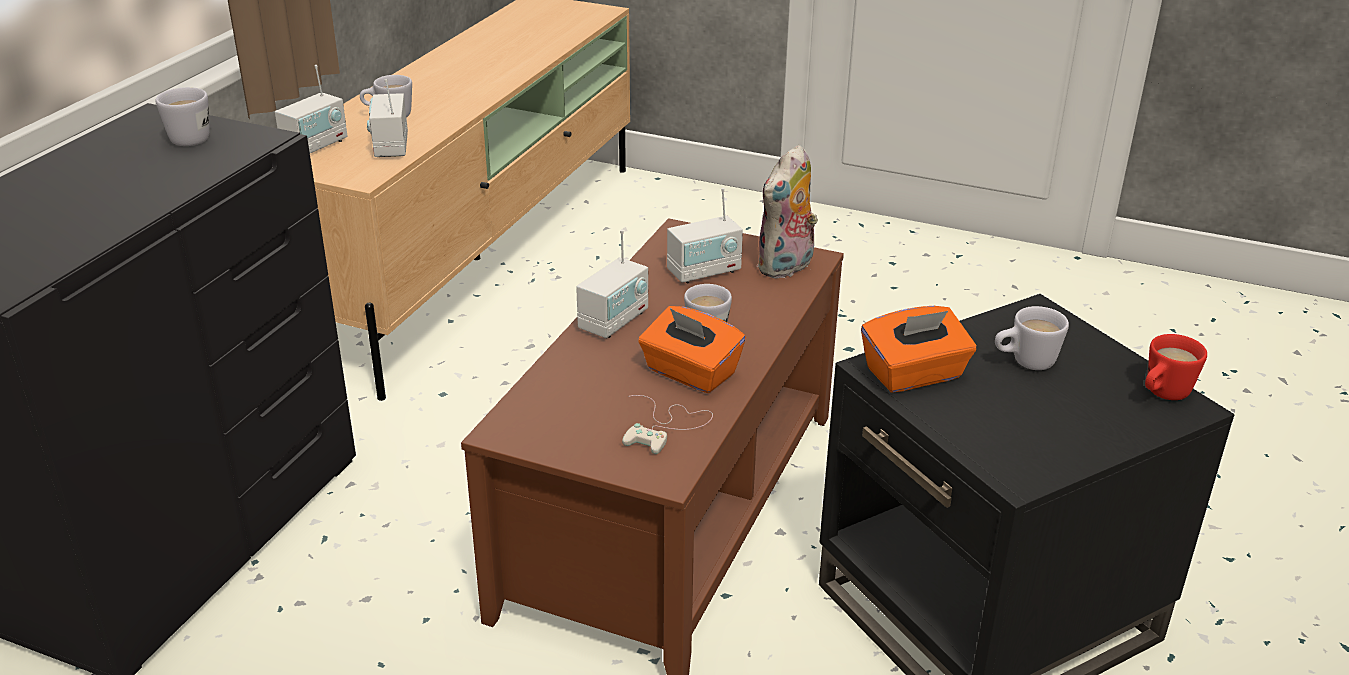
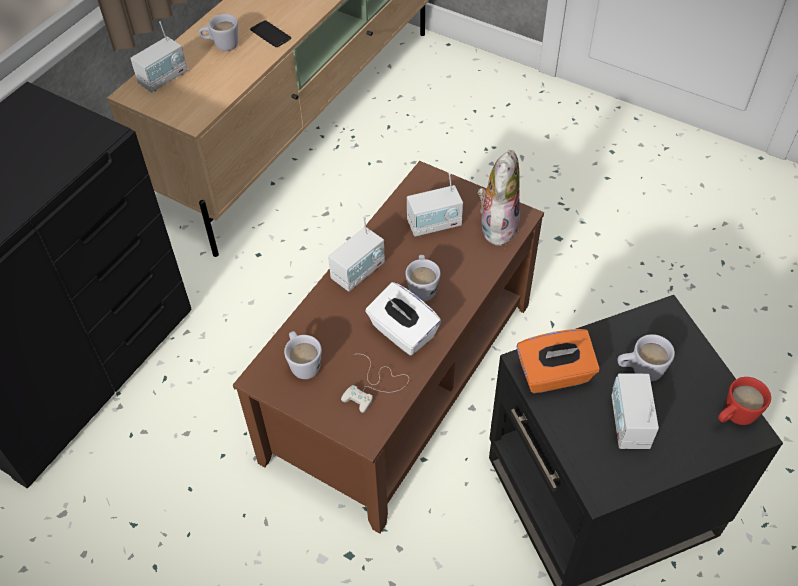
camera: 10 degrees right, 20 degrees up
white mug [155,87,210,146] -> white mug moved to [284,331,322,379]
radio [367,79,408,157] -> radio moved to [611,373,659,449]
orange tissue box [638,306,746,393] -> white tissue box [365,282,441,355]
plush toy [757,145,818,279] -> plush toy turned 150 degrees clockwise [478,150,520,246]
none -> phone [250,20,291,47]

